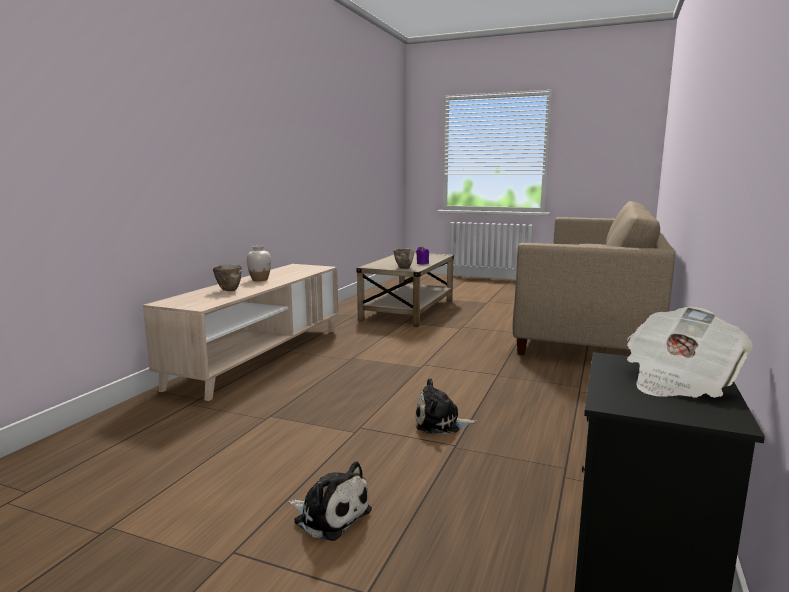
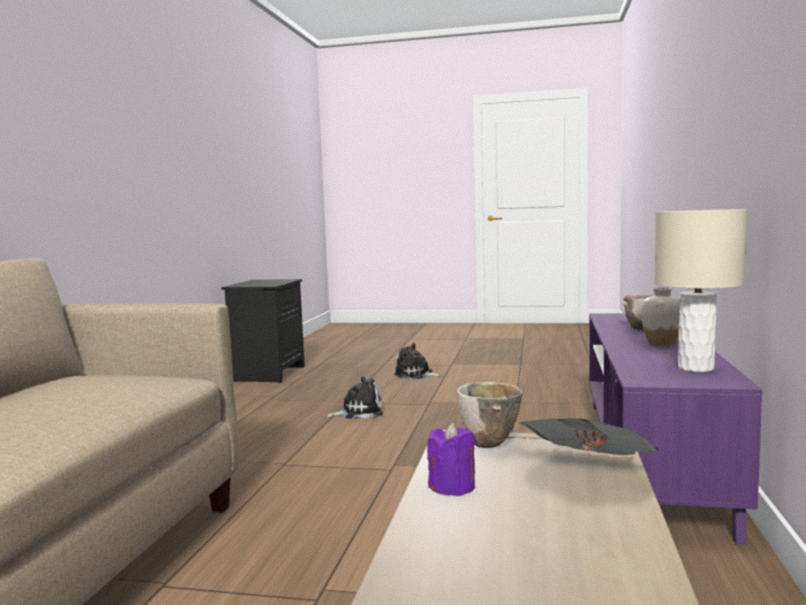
camera: 170 degrees right, 5 degrees down
beige tv stand [143,264,338,401] -> purple tv stand [589,314,762,545]
newspaper [627,307,753,398] -> newspaper moved to [518,418,659,455]
none -> beige table lamp [654,209,747,372]

